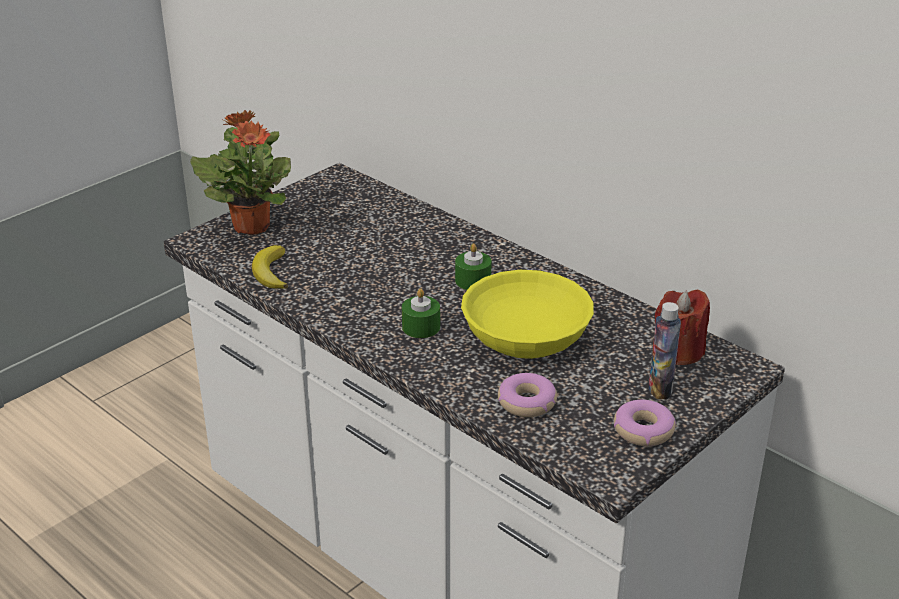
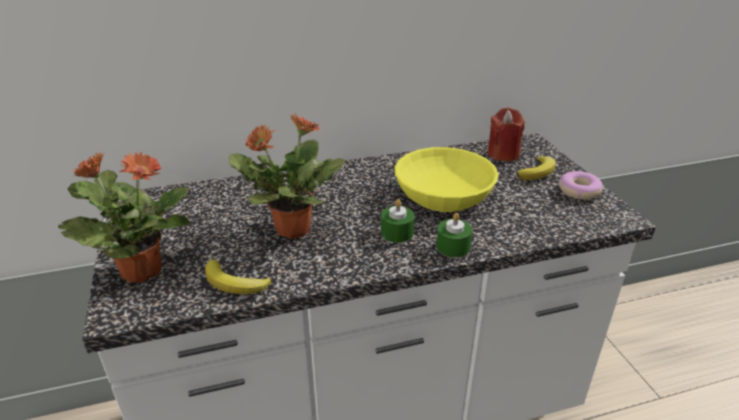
camera: 60 degrees left, 0 degrees up
green candle [455,244,491,290] -> green candle moved to [436,213,472,257]
donut [498,373,557,417] -> none
bottle [648,302,681,399] -> banana [517,156,556,180]
none -> potted plant [229,112,345,239]

